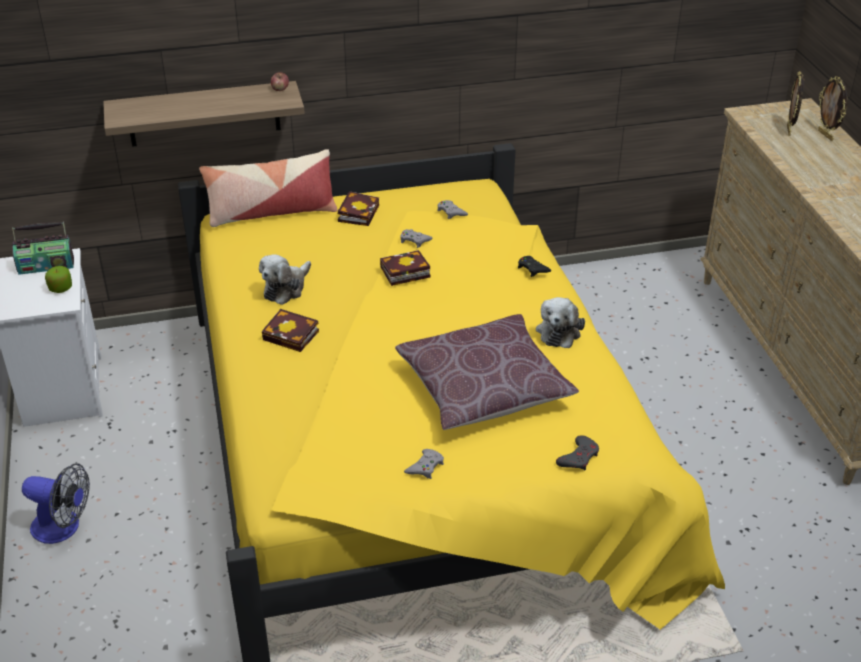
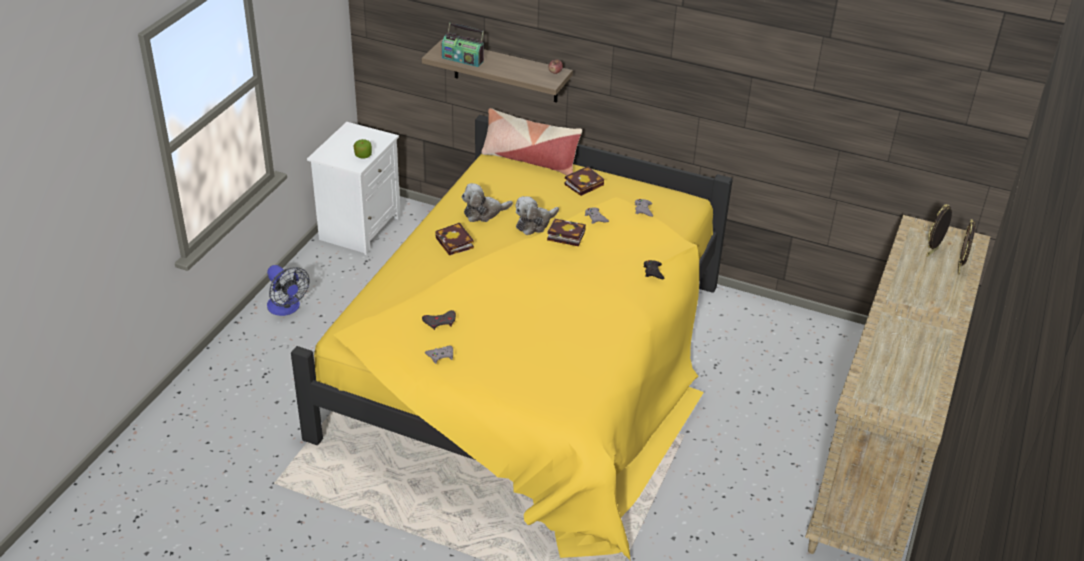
camera: 35 degrees right, 0 degrees up
radio [12,222,74,275] -> radio moved to [442,23,484,67]
brown pillow [395,314,579,430] -> none
plush toy [536,297,585,348] -> plush toy moved to [515,196,559,235]
grey game controller [556,435,599,470] -> grey game controller moved to [422,310,456,330]

